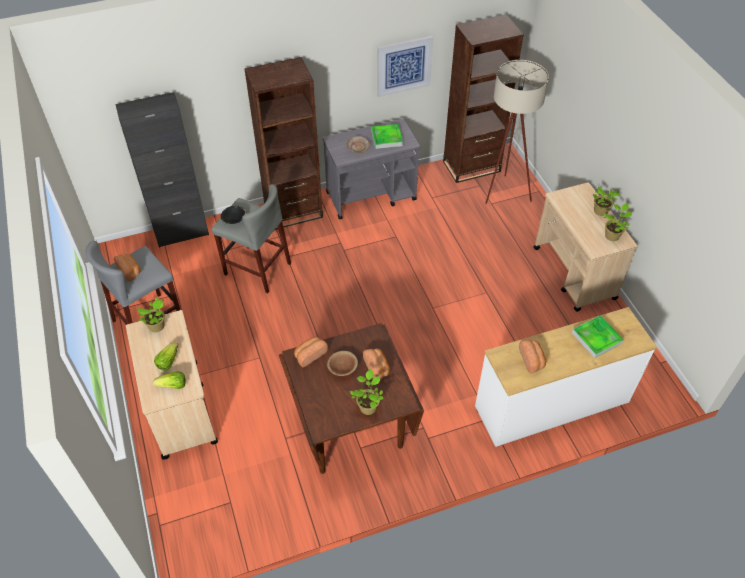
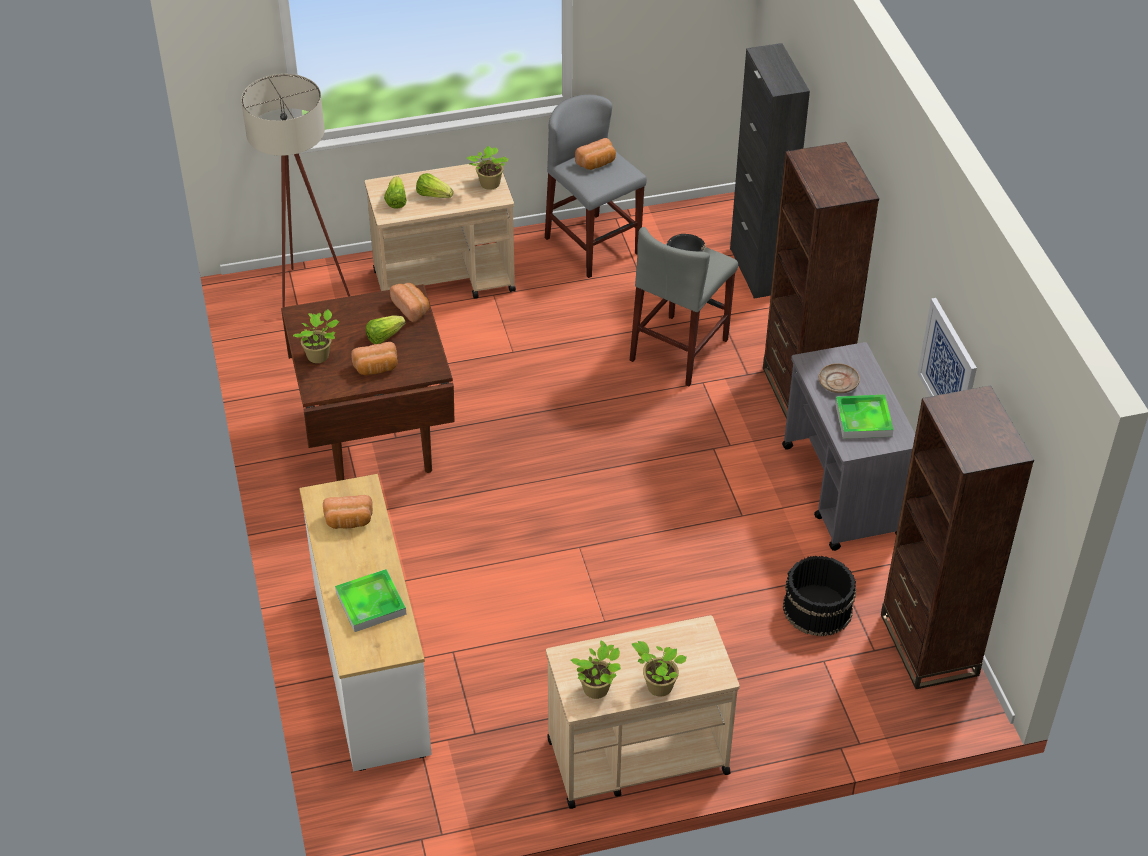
camera: 95 degrees right, 5 degrees down
brown bowl [327,351,358,376] -> lettuce [366,316,406,344]
beige floor lamp [485,60,549,204] -> beige floor lamp moved to [241,74,350,308]
none -> black bucket [783,556,856,637]

